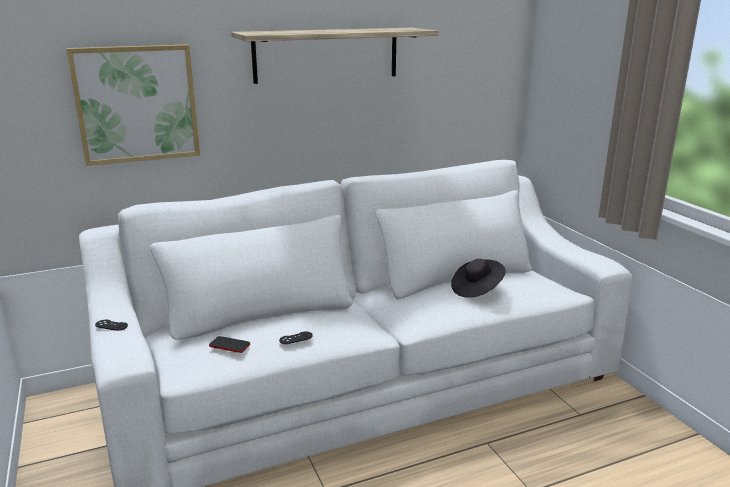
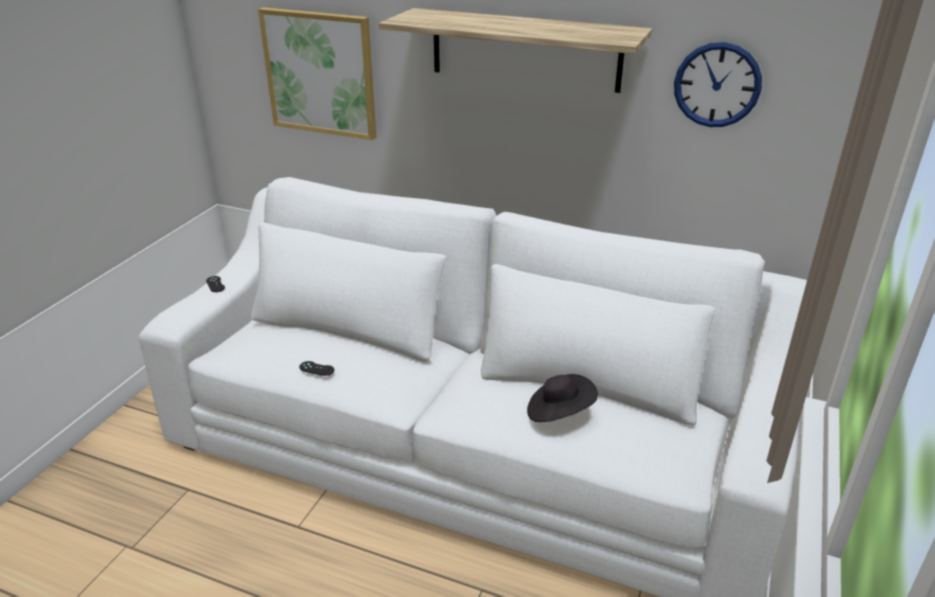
camera: 45 degrees right, 10 degrees up
phone [209,336,250,353] -> none
none -> wall clock [674,42,762,127]

